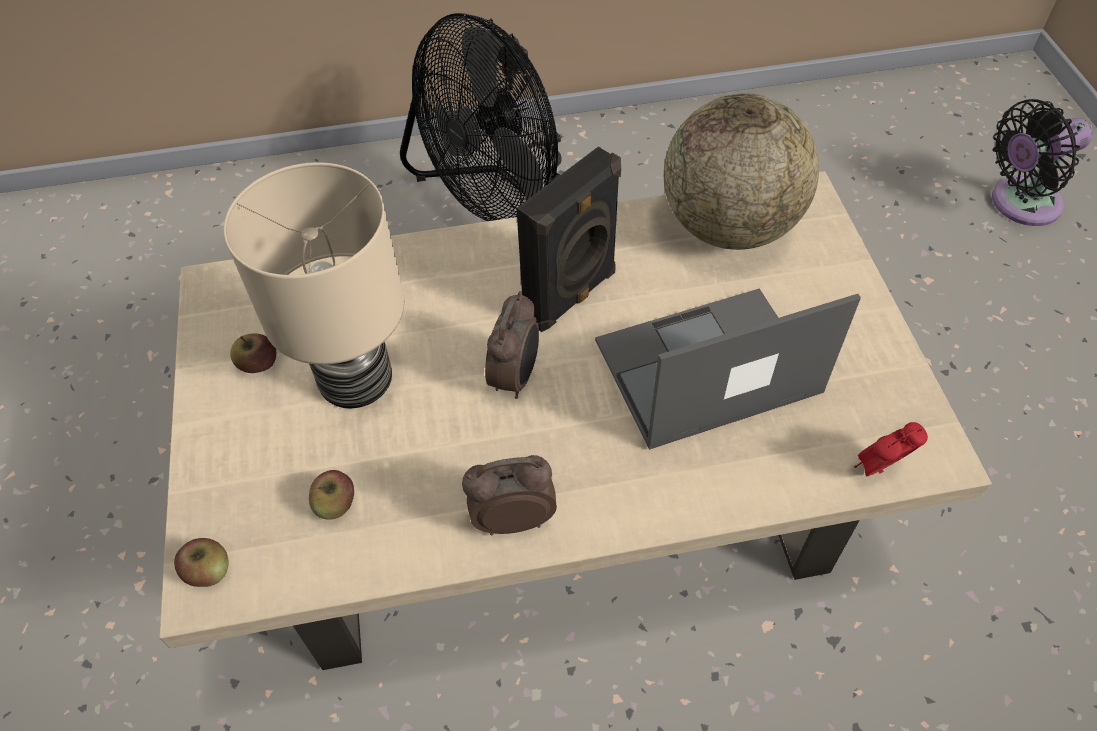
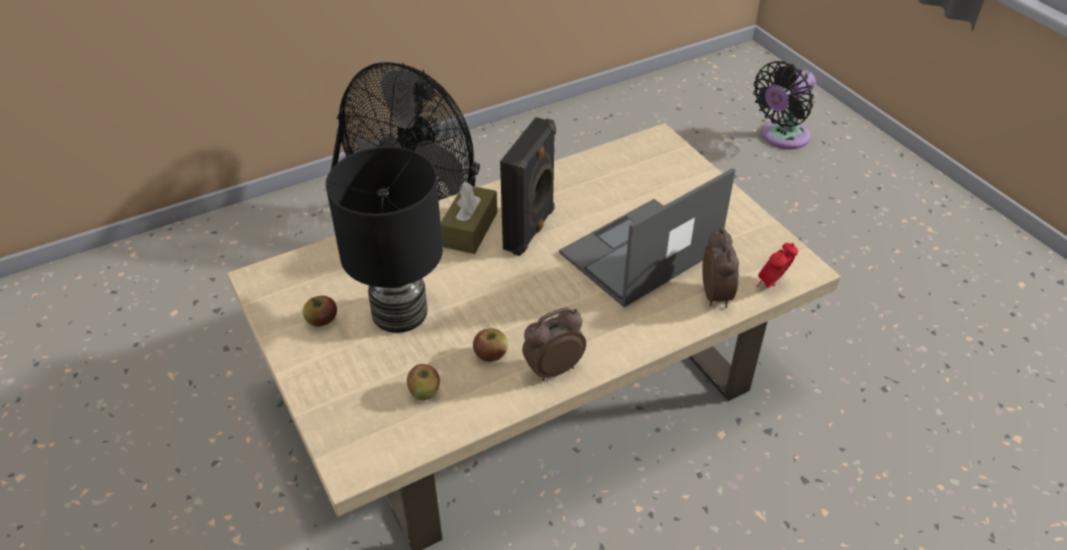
camera: 20 degrees left, 10 degrees down
apple [174,538,229,587] -> apple moved to [473,328,508,362]
beige table lamp [223,162,404,408] -> black table lamp [326,147,443,333]
alarm clock [485,291,539,399] -> alarm clock moved to [702,227,739,308]
globe [664,94,819,250] -> none
none -> brown tissue box [441,181,497,254]

